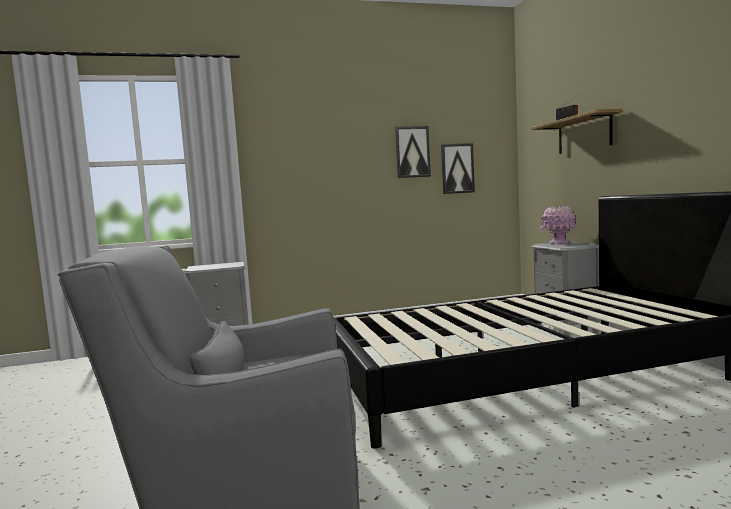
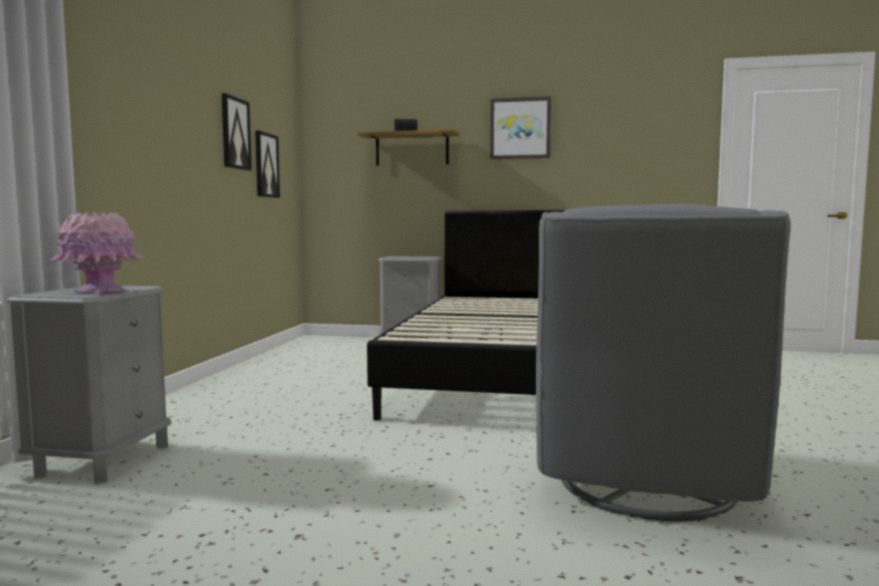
camera: 65 degrees left, 0 degrees up
pink vase [539,206,578,244] -> pink vase moved to [49,212,144,293]
none -> picture [490,96,551,159]

